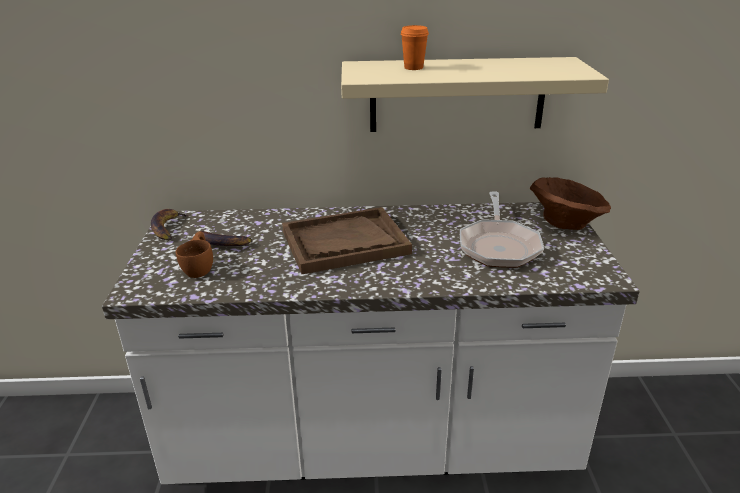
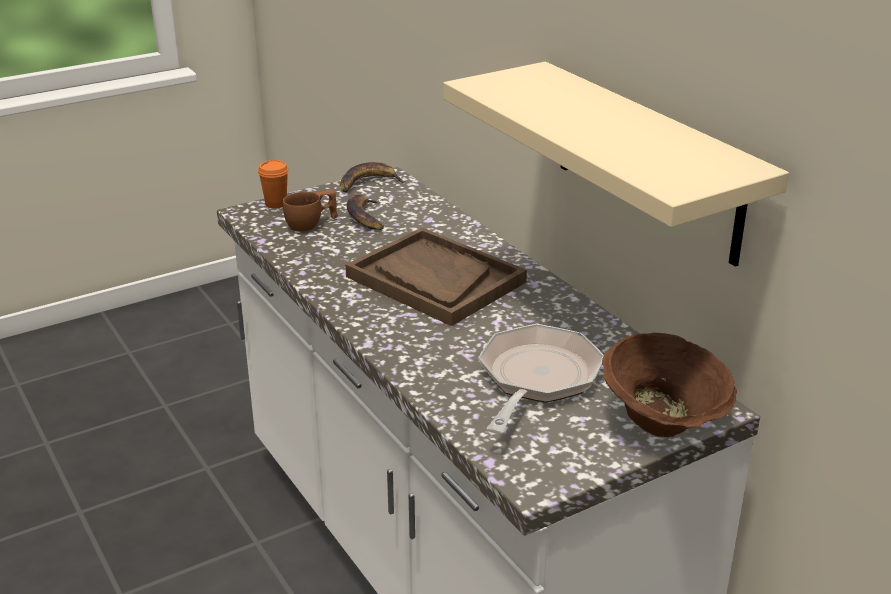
camera: 60 degrees right, 0 degrees up
orange cup [401,25,429,70] -> orange cup moved to [258,160,289,208]
frying pan [460,191,544,268] -> frying pan turned 135 degrees clockwise [478,324,604,434]

